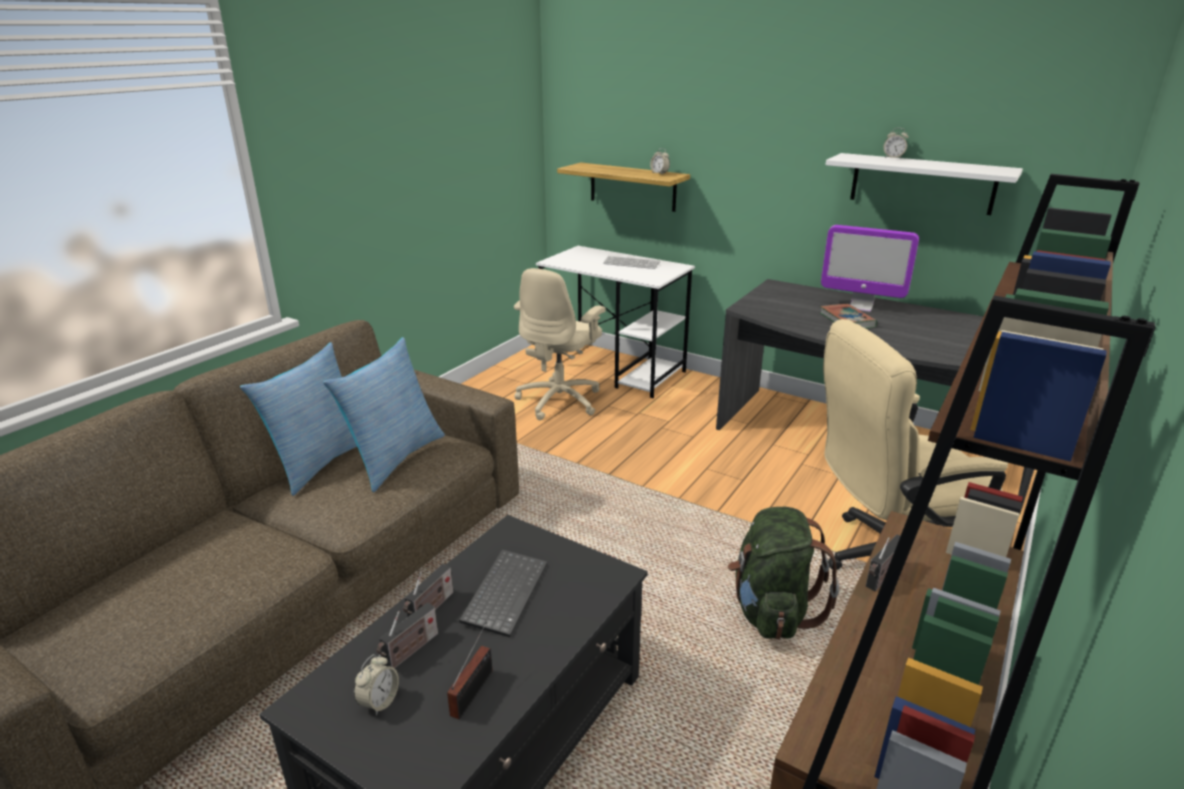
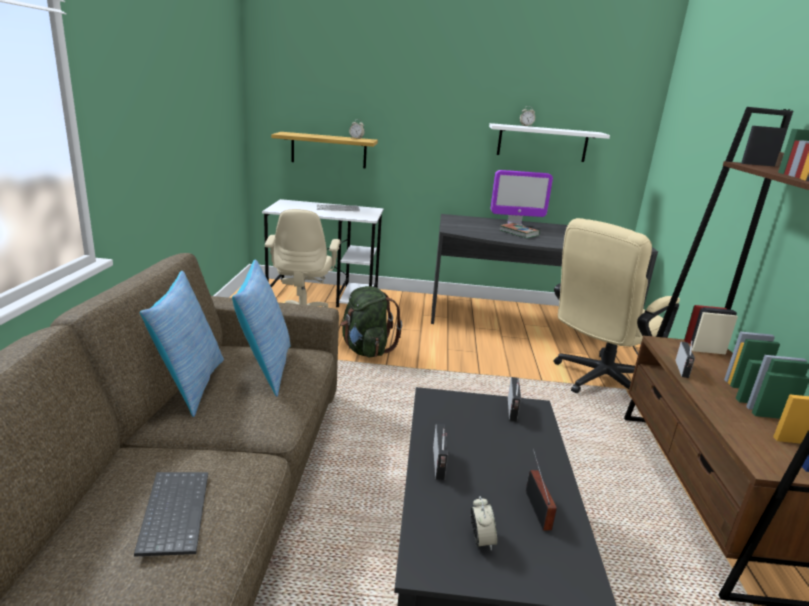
camera: 30 degrees left, 5 degrees down
radio [377,602,438,668] -> radio moved to [508,377,521,421]
keyboard [459,550,547,637] -> keyboard moved to [134,472,208,557]
green backpack [728,507,839,639] -> green backpack moved to [340,286,402,357]

